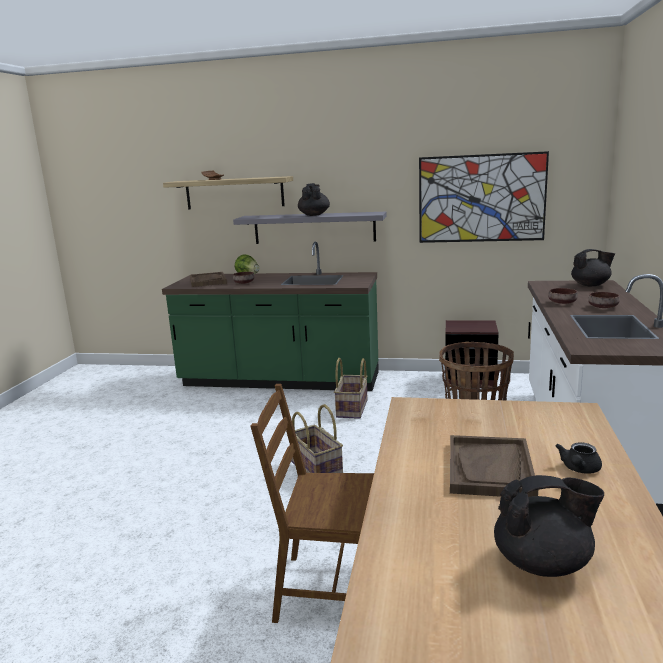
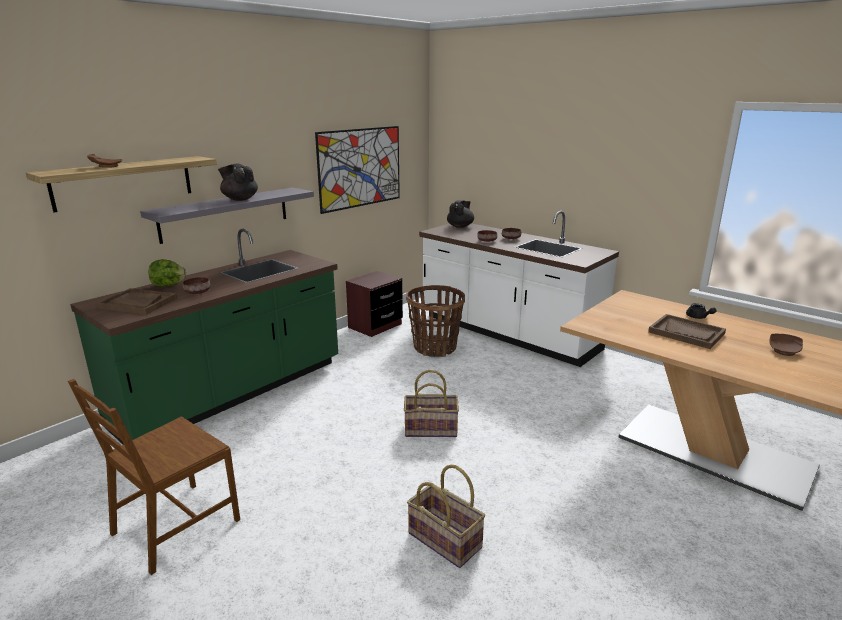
camera: 60 degrees left, 5 degrees up
brown chair [250,384,374,623] -> brown chair moved to [68,379,240,575]
basket [334,358,368,419] -> basket moved to [407,465,485,568]
black teapot [494,475,604,577] -> brown plate [769,333,803,356]

